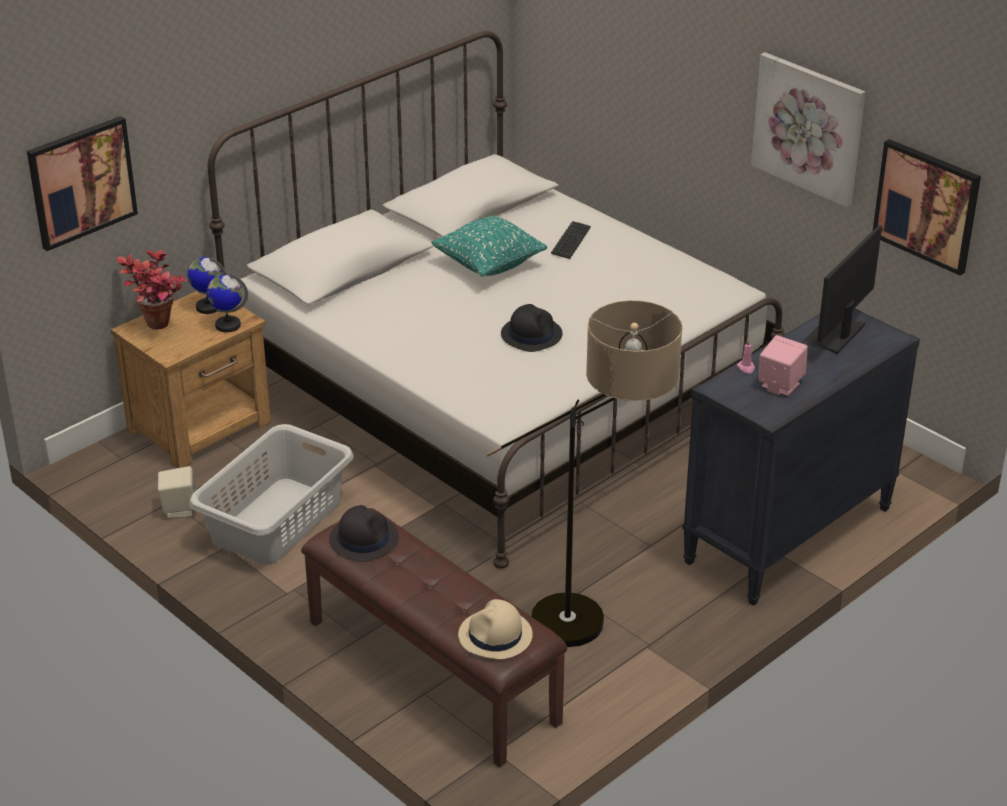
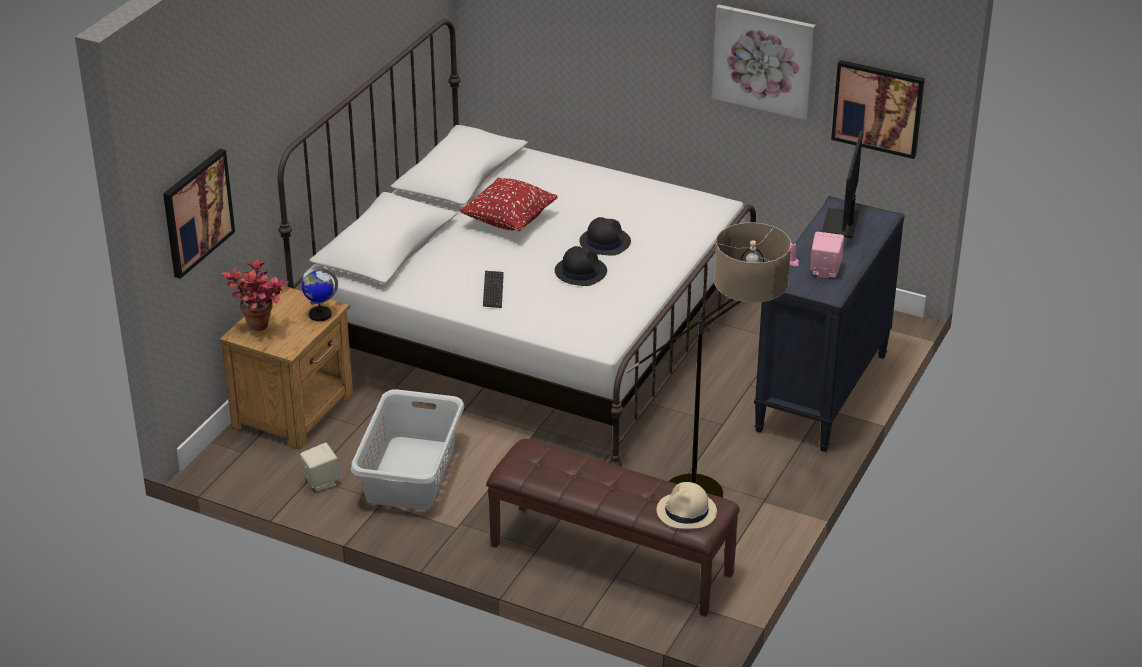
camera: 20 degrees left, 0 degrees up
globe [187,257,227,314] -> none
black hat [329,505,399,562] -> black hat moved to [579,217,631,256]
turquoise pillow [431,215,547,277] -> red pillow [460,178,558,231]
keyboard [551,221,591,259] -> keyboard moved to [483,271,504,308]

